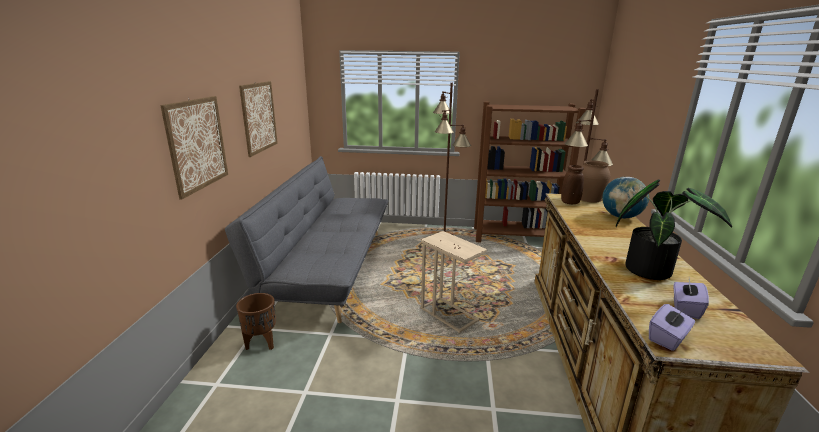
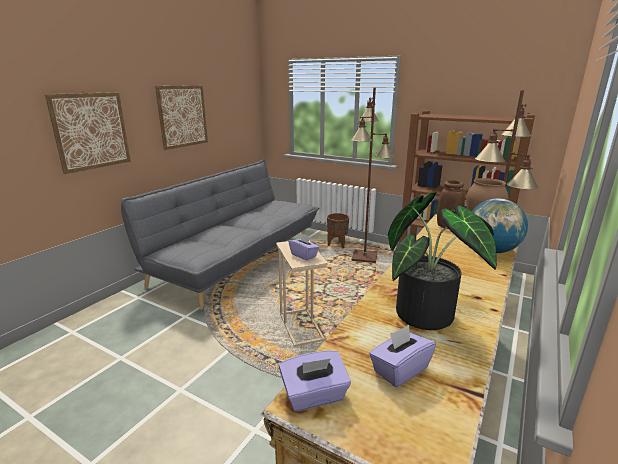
camera: 25 degrees right, 0 degrees up
brown planter [236,293,276,350] -> brown planter moved to [327,213,349,248]
none -> purple tissue box [289,234,319,260]

